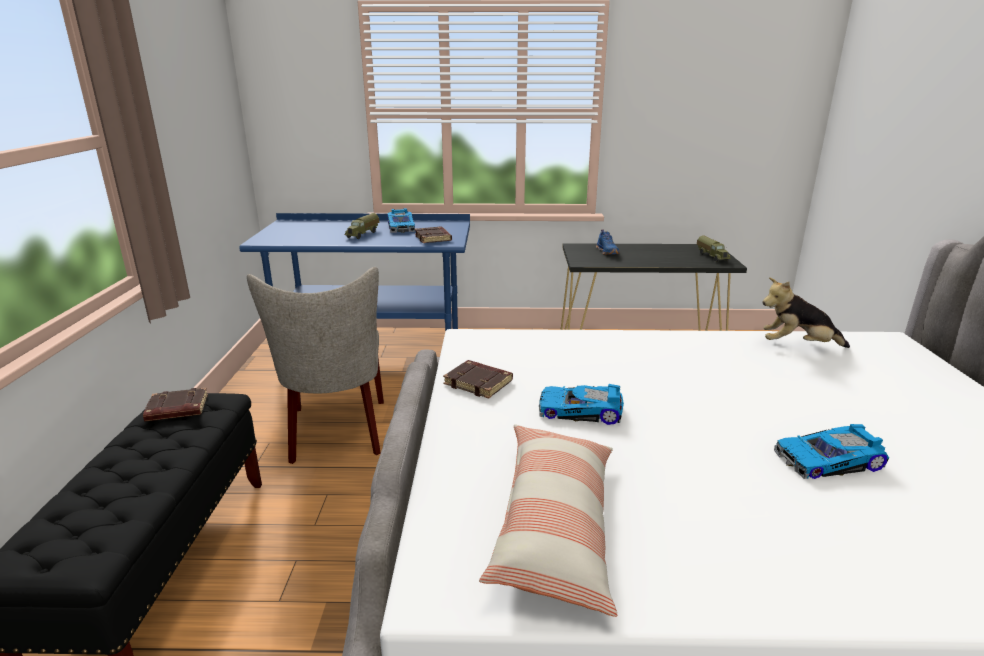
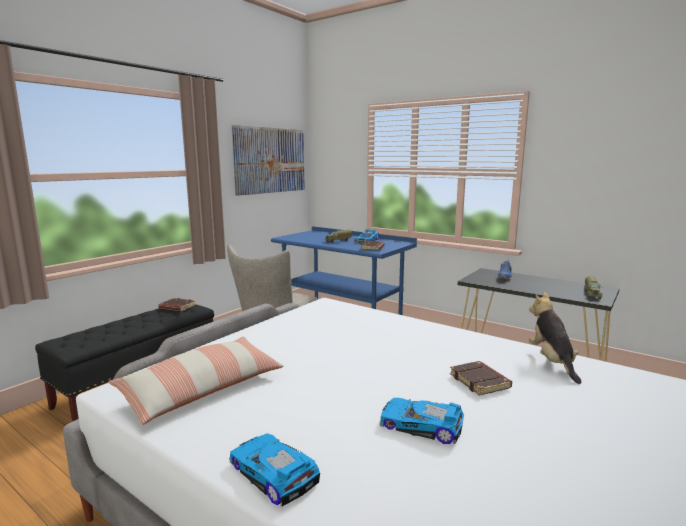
camera: 35 degrees right, 10 degrees down
brown book [443,360,513,399] -> brown book moved to [450,361,512,396]
toy car [539,384,624,425] -> toy car moved to [229,433,320,507]
plush toy [763,277,850,348] -> plush toy turned 45 degrees clockwise [529,292,581,384]
none -> picture [232,125,305,196]

